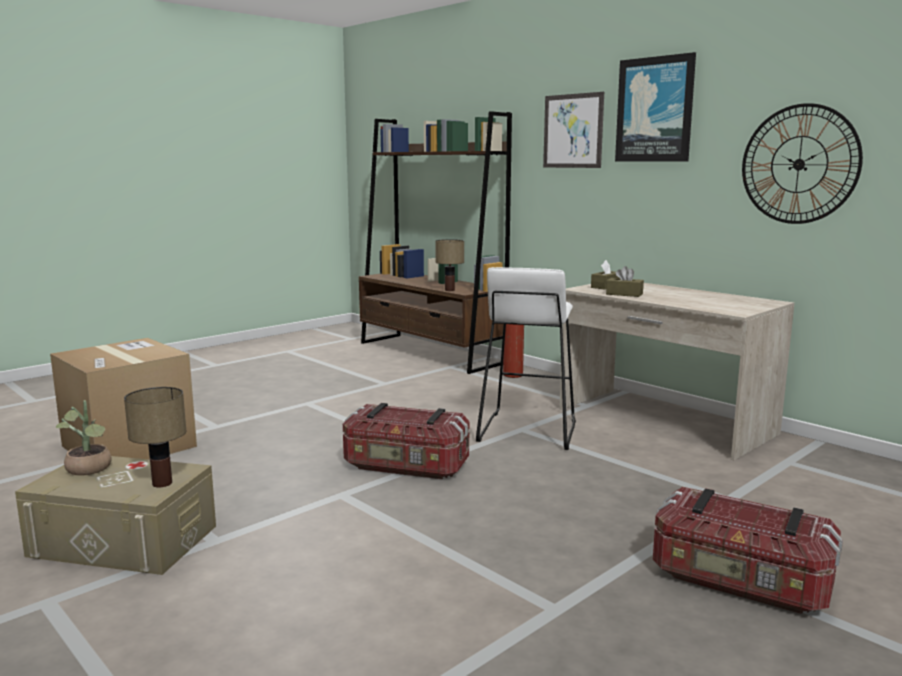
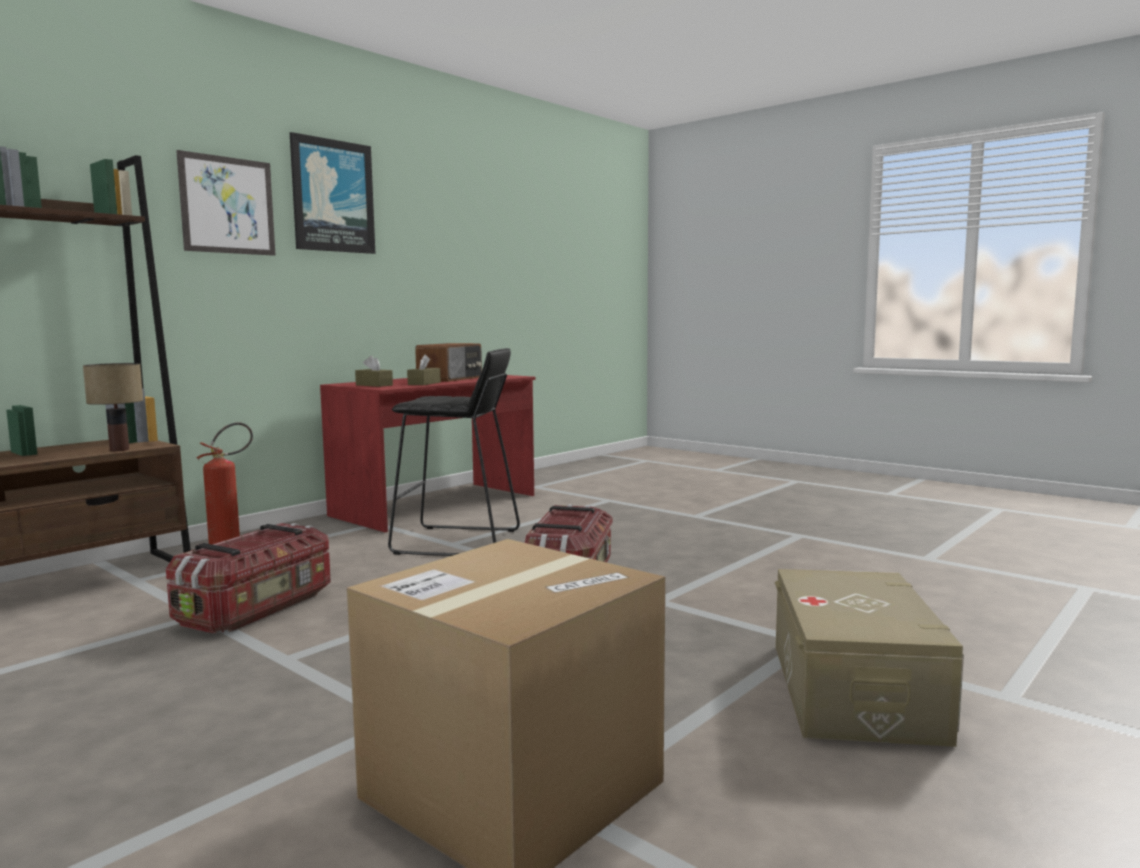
camera: 95 degrees left, 5 degrees down
potted plant [56,400,112,476] -> none
table lamp [124,387,186,487] -> none
white stool [476,267,576,450] -> black stool [388,348,520,556]
beige desk [559,283,795,460] -> red desk [320,375,535,532]
storage box [653,487,843,614] -> storage box moved to [166,523,331,634]
wall clock [742,103,863,224] -> none
none -> radio [415,343,482,382]

